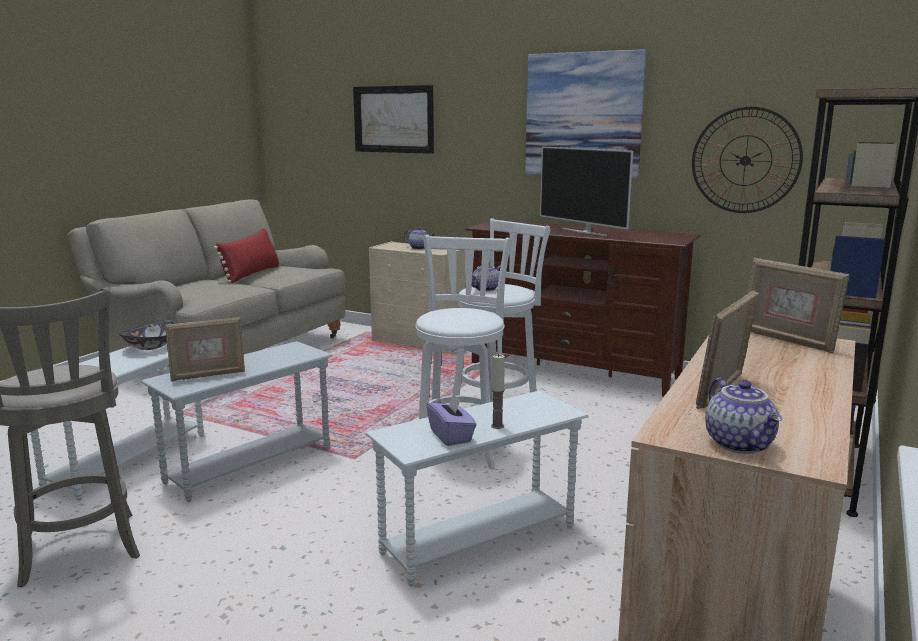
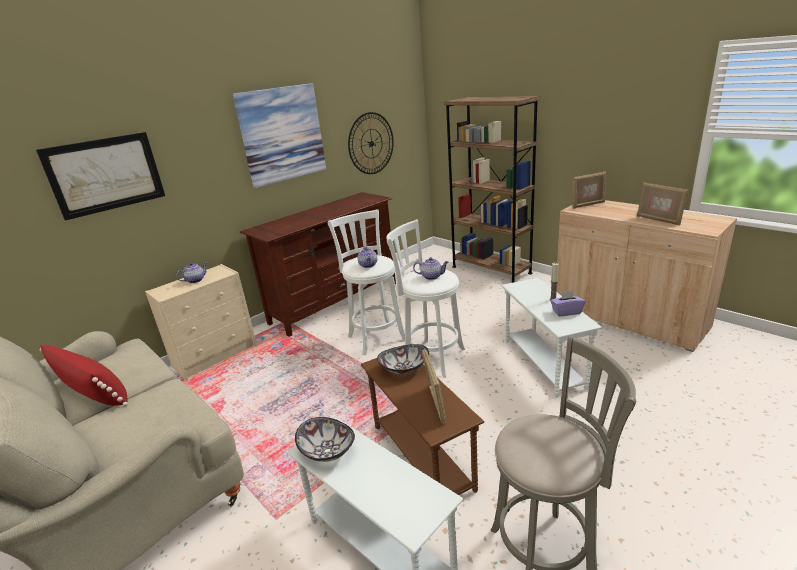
camera: 70 degrees left, 10 degrees up
white side table [141,341,332,502] -> brown side table [361,358,484,495]
television [540,146,633,236] -> none
teapot [705,378,782,454] -> teapot moved to [413,257,449,280]
none -> bowl [377,344,429,374]

